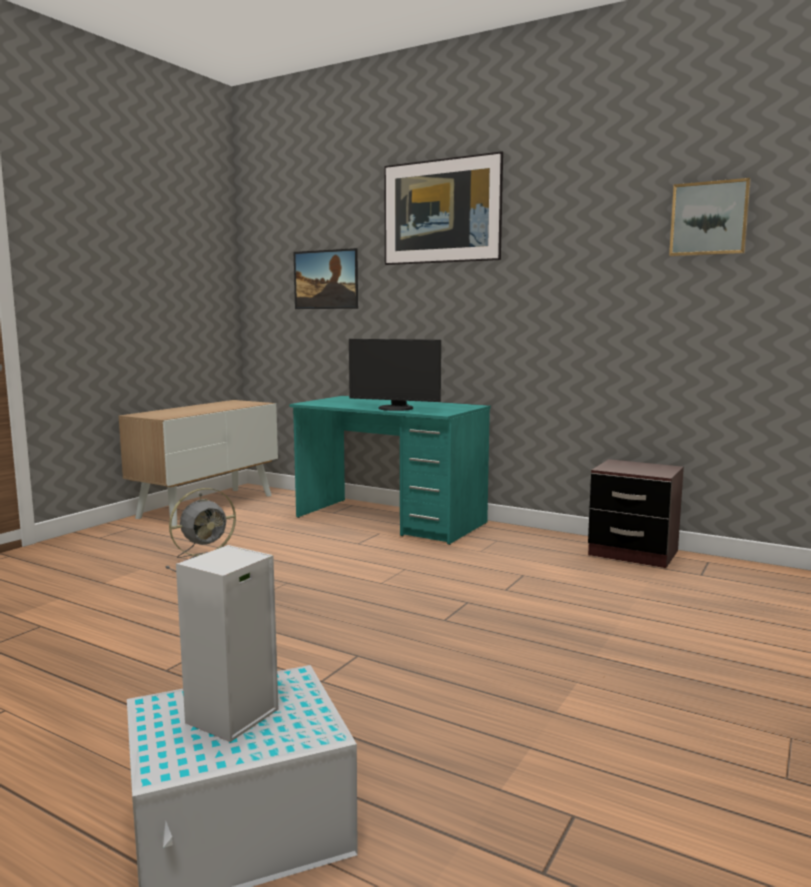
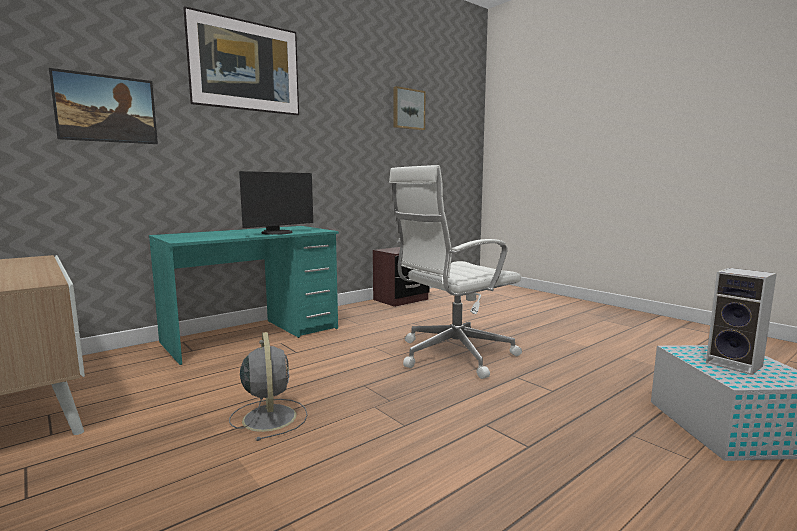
camera: 70 degrees left, 0 degrees up
none -> white office chair [389,165,522,379]

